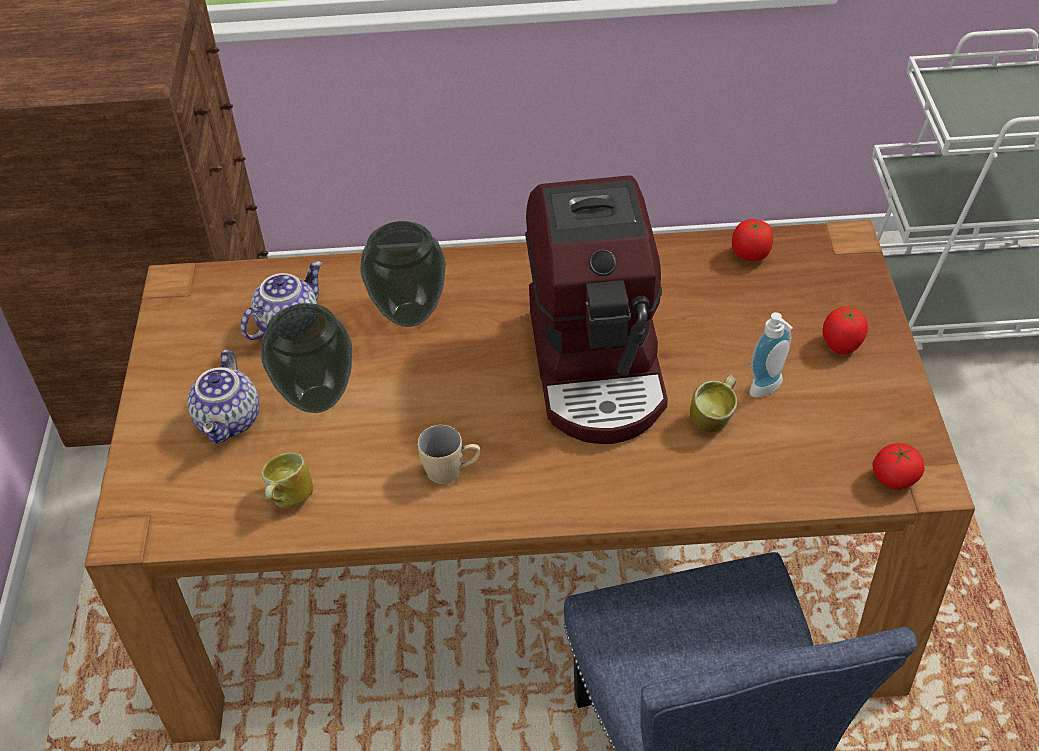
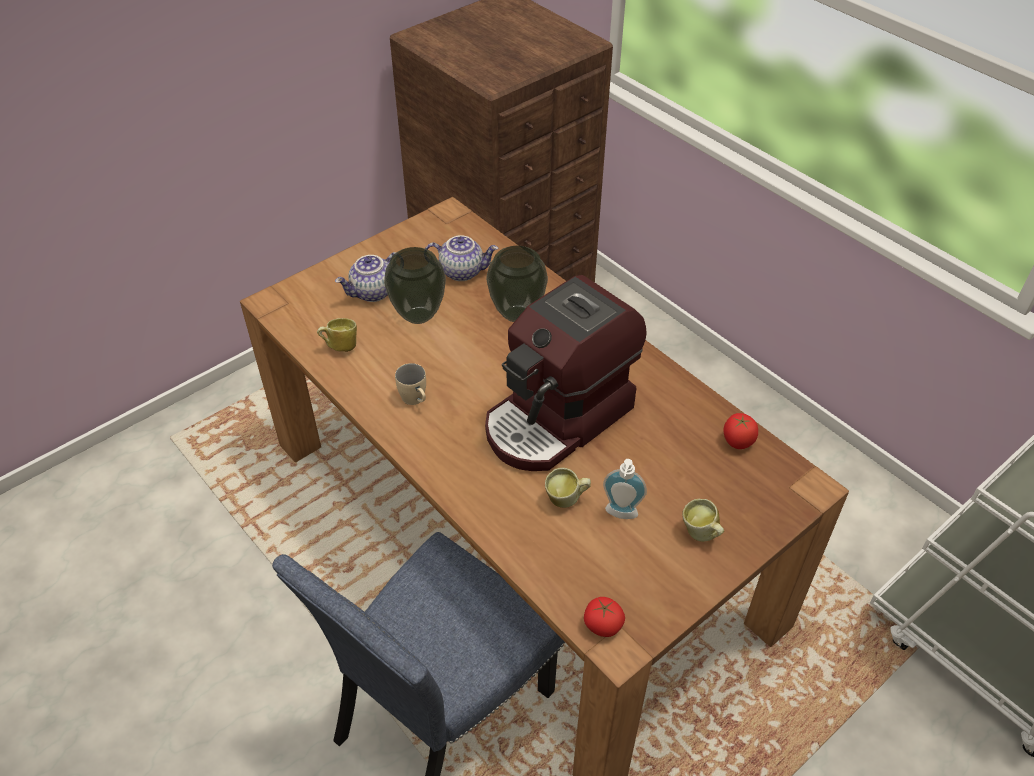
camera: 50 degrees right, 0 degrees up
tomato [822,307,868,355] -> mug [682,499,724,542]

